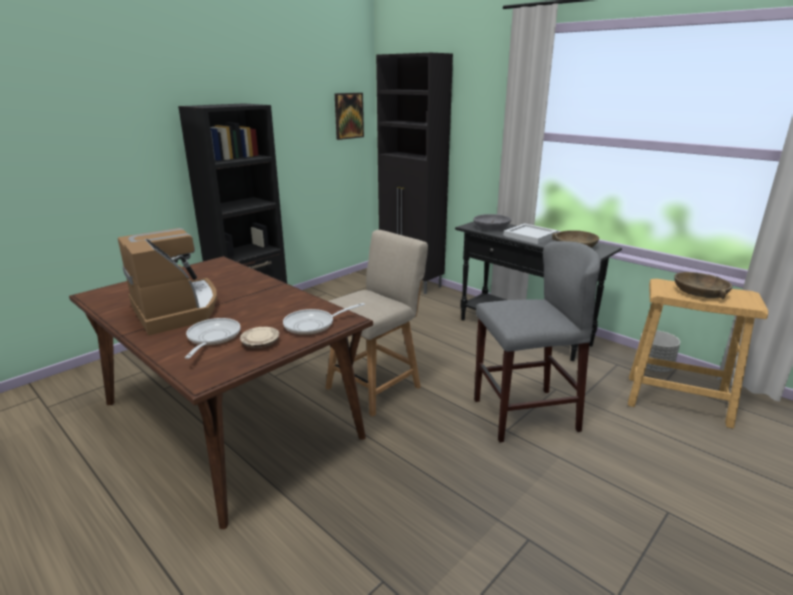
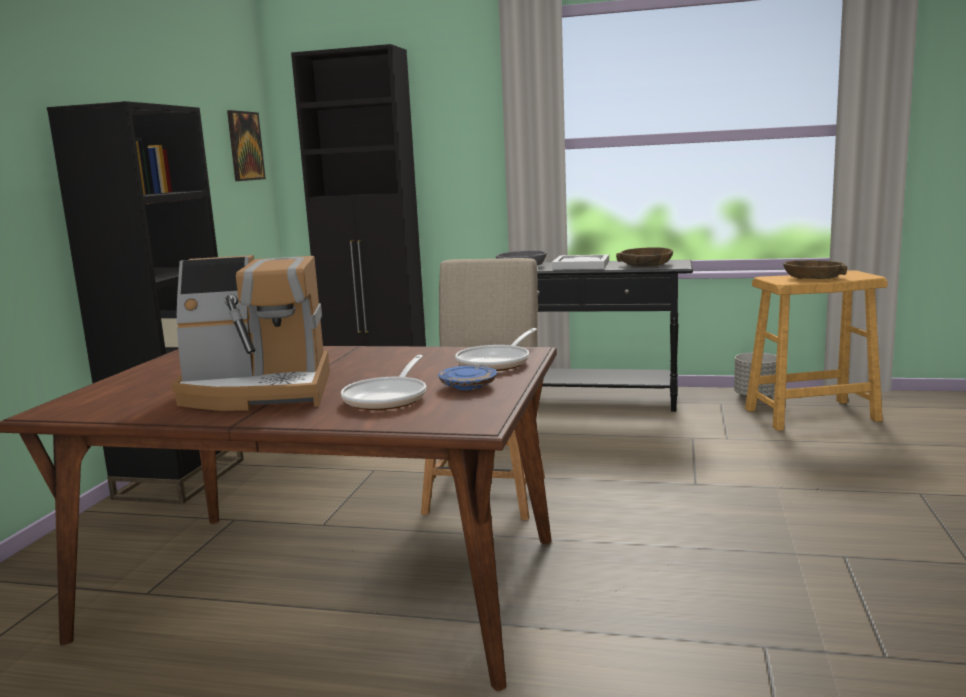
camera: 30 degrees left, 10 degrees down
coffee machine [118,228,217,336] -> coffee machine turned 150 degrees clockwise [172,255,330,411]
frying pan [185,318,241,359] -> frying pan turned 135 degrees counterclockwise [341,355,426,410]
beige plate [240,327,279,348] -> blue plate [438,365,497,391]
grey stool [474,241,601,442] -> none

